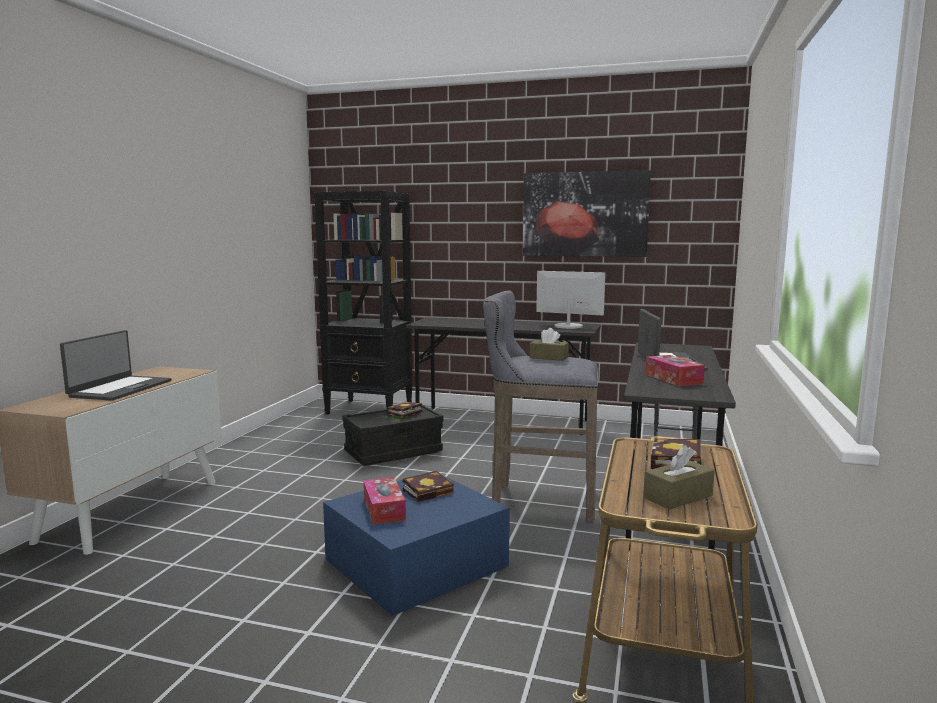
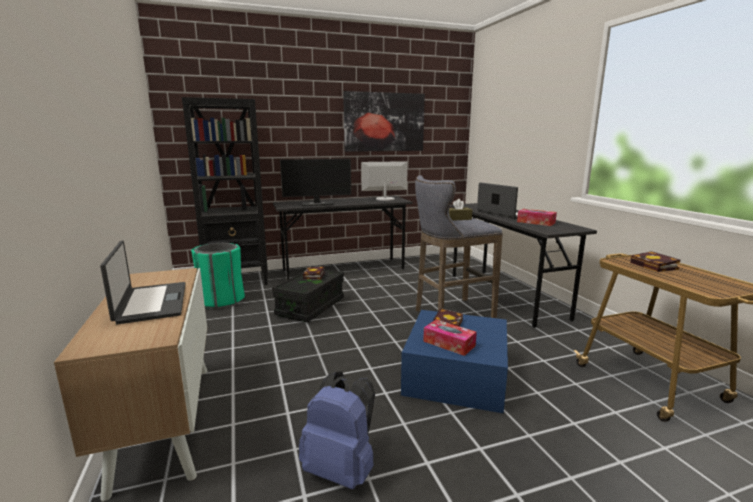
camera: 35 degrees left, 5 degrees up
brown tissue box [643,445,715,510] -> none
none -> green trash can [191,243,245,309]
none -> monitor [280,159,351,206]
none -> blue backpack [299,371,375,489]

